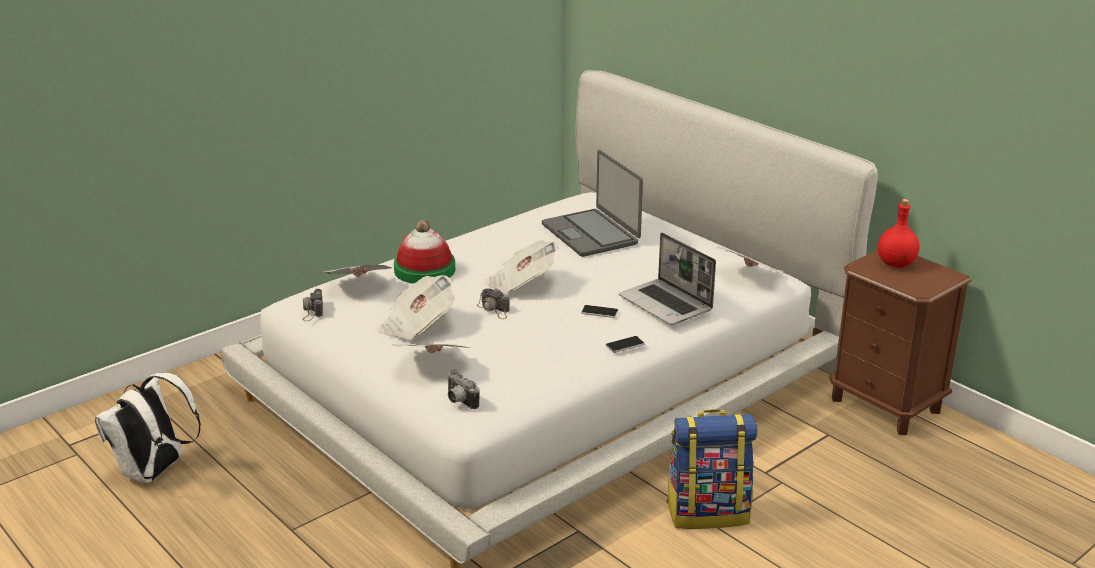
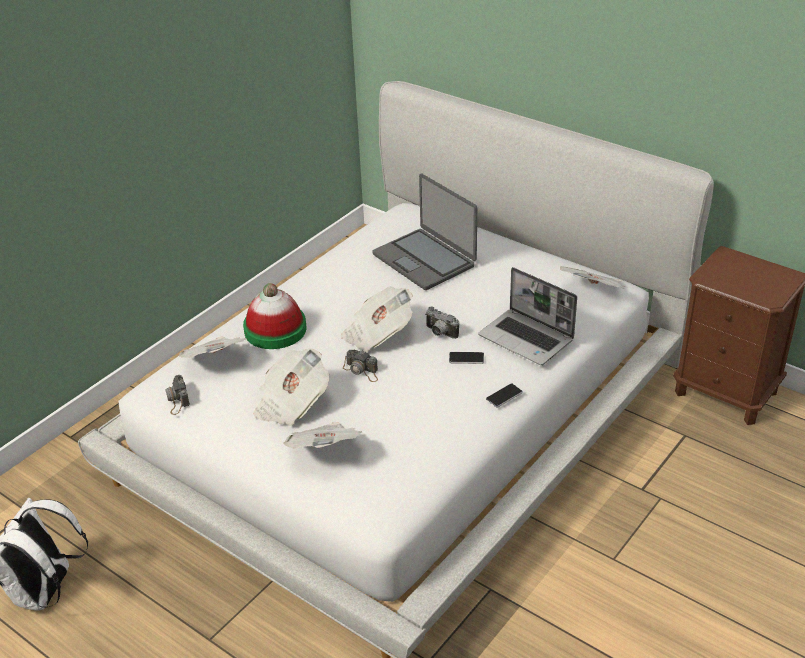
camera: 10 degrees left, 10 degrees up
camera [447,369,480,409] -> camera moved to [425,306,459,339]
backpack [666,409,757,529] -> none
red bottle [878,199,919,268] -> none

